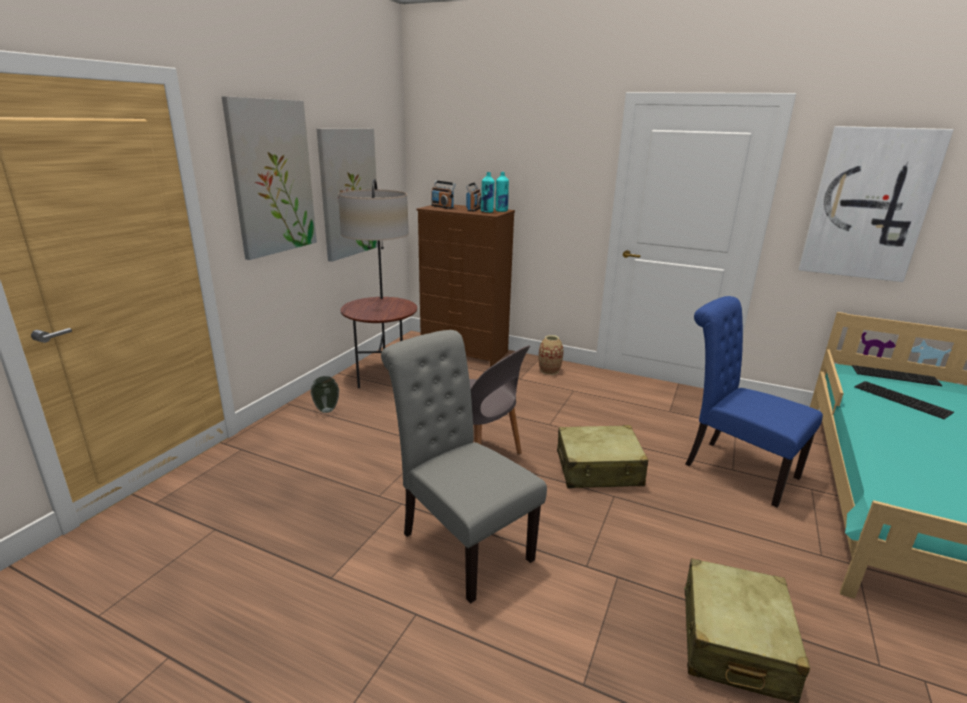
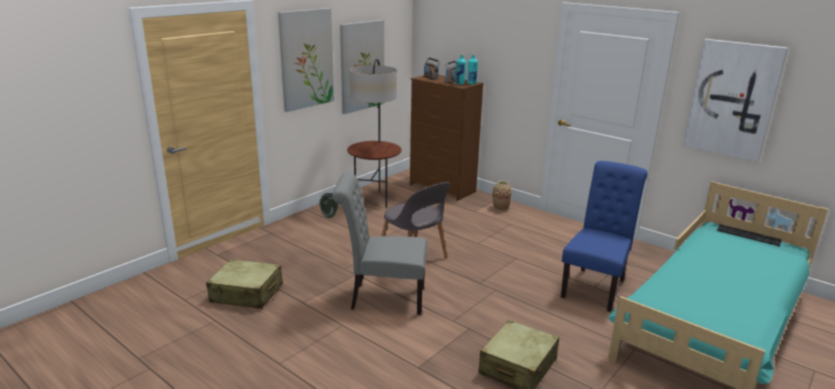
camera: 15 degrees right, 0 degrees up
grey chair [381,330,547,603] -> grey chair turned 60 degrees counterclockwise [332,172,427,315]
beige suitcase [557,425,648,488] -> beige suitcase moved to [206,259,283,309]
blue chair [685,296,823,508] -> blue chair turned 60 degrees clockwise [561,161,648,312]
keyboard [854,381,954,419] -> none

